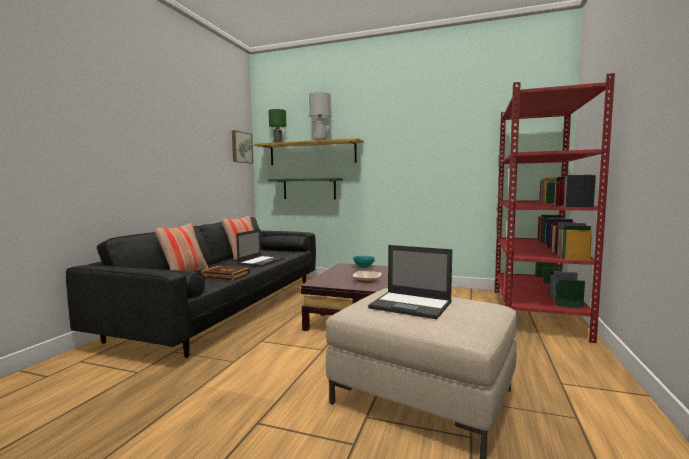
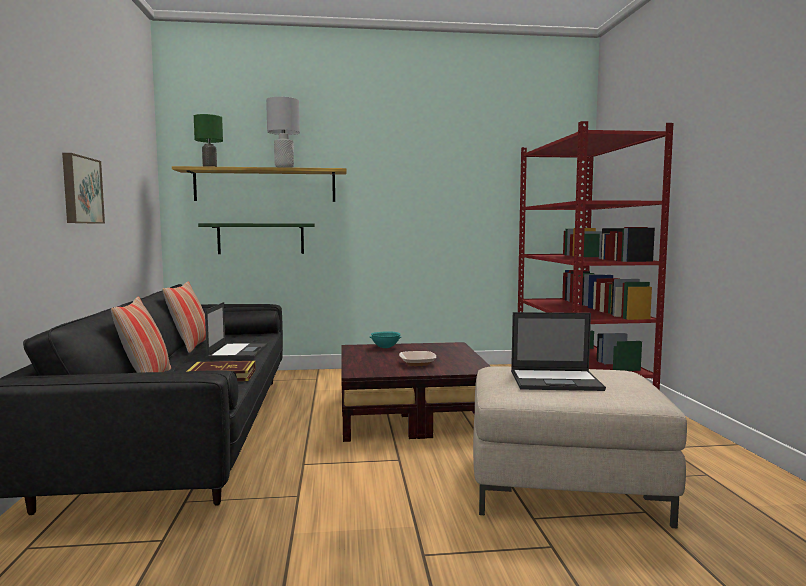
camera: 25 degrees left, 0 degrees up
picture [232,130,253,163] -> picture moved to [62,153,105,224]

